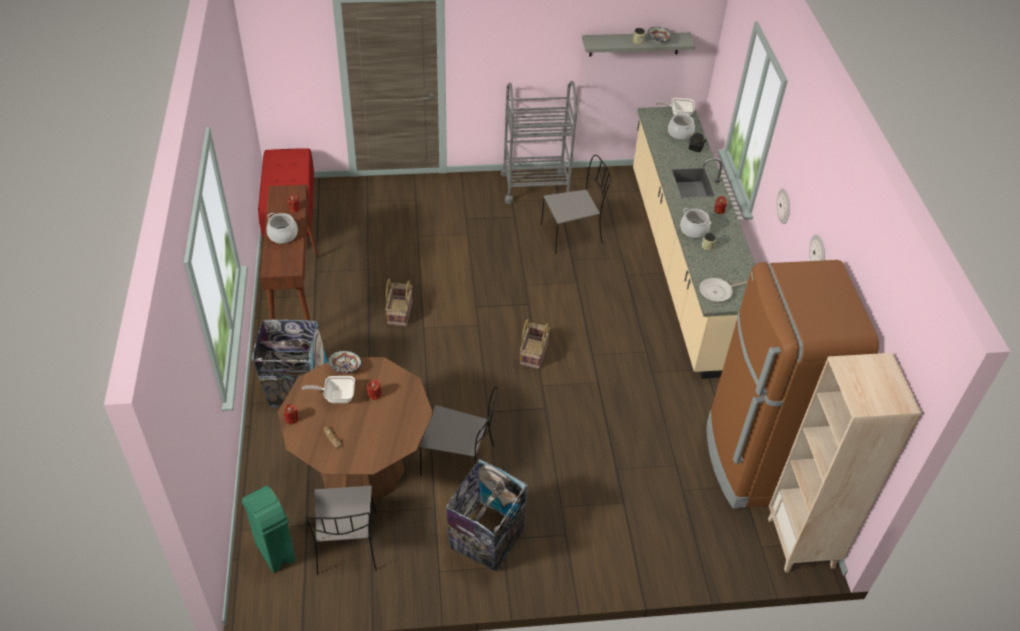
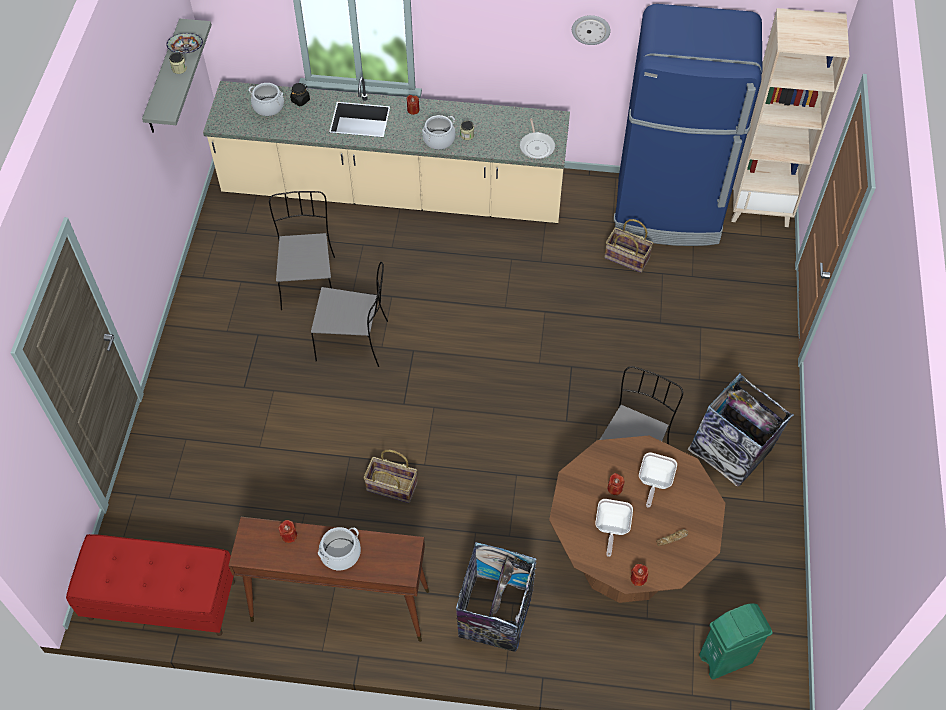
camera: 75 degrees left, 10 degrees up
grey chair [305,486,377,575] -> grey chair moved to [311,262,388,367]
bowl [328,351,362,373] -> none
grey cart [501,81,577,204] -> none
basket [520,319,550,369] -> basket moved to [604,219,654,273]
frying pan [655,98,695,116] -> frying pan moved to [639,452,677,508]
brown fridge [706,260,879,509] -> blue fridge [614,4,762,246]
wall clock [777,189,790,224] -> none

